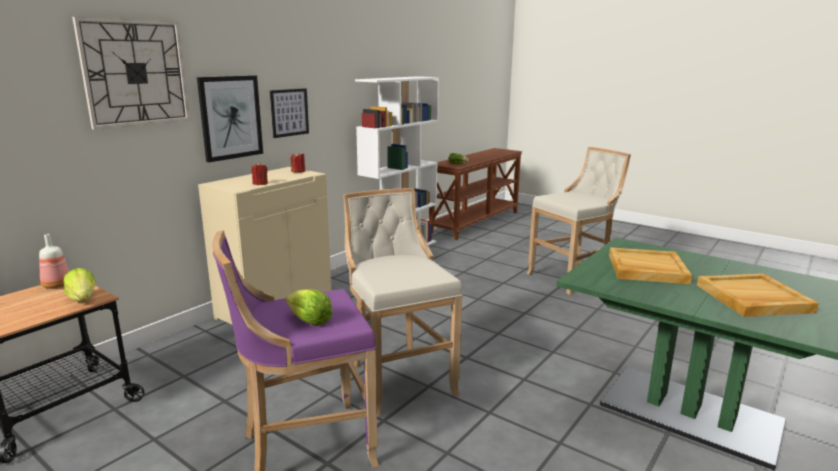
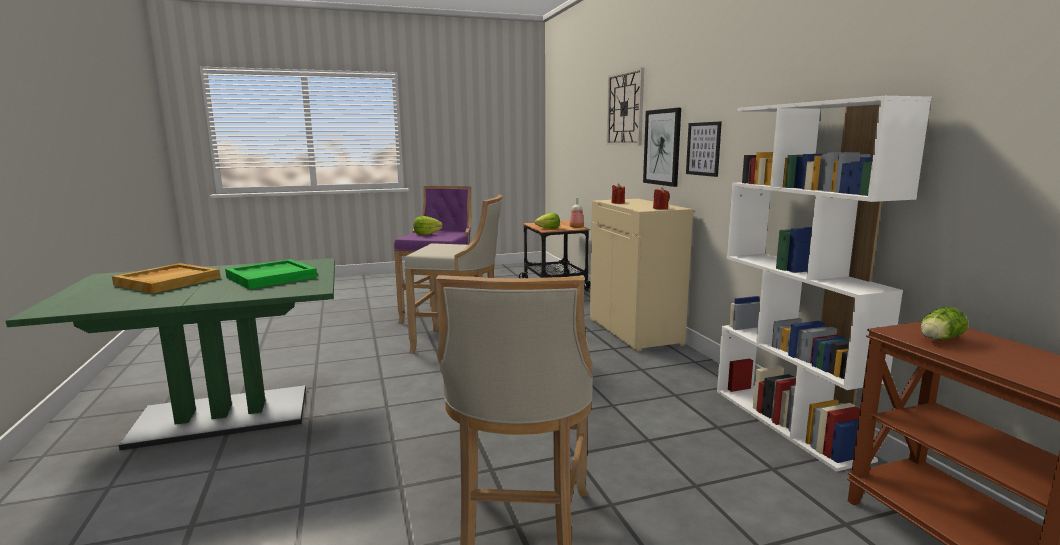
camera: 125 degrees right, 5 degrees down
beige tray [609,247,692,284] -> green tray [225,259,317,289]

